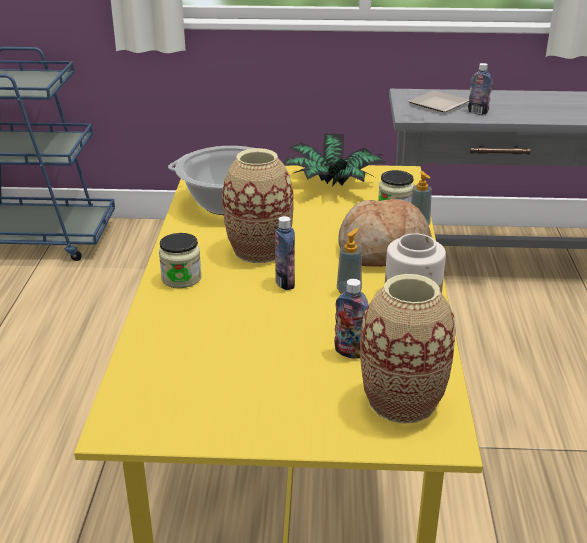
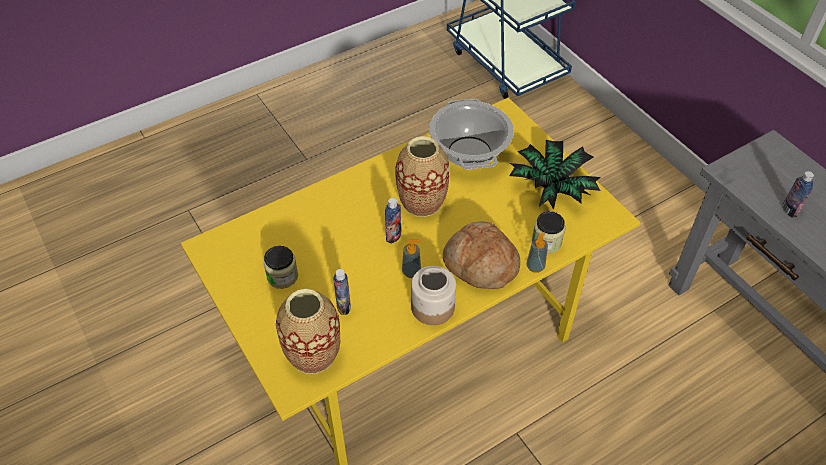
camera: 55 degrees right, 20 degrees up
jar [159,233,202,288] -> jar moved to [264,246,298,289]
plate [408,90,470,112] -> none

